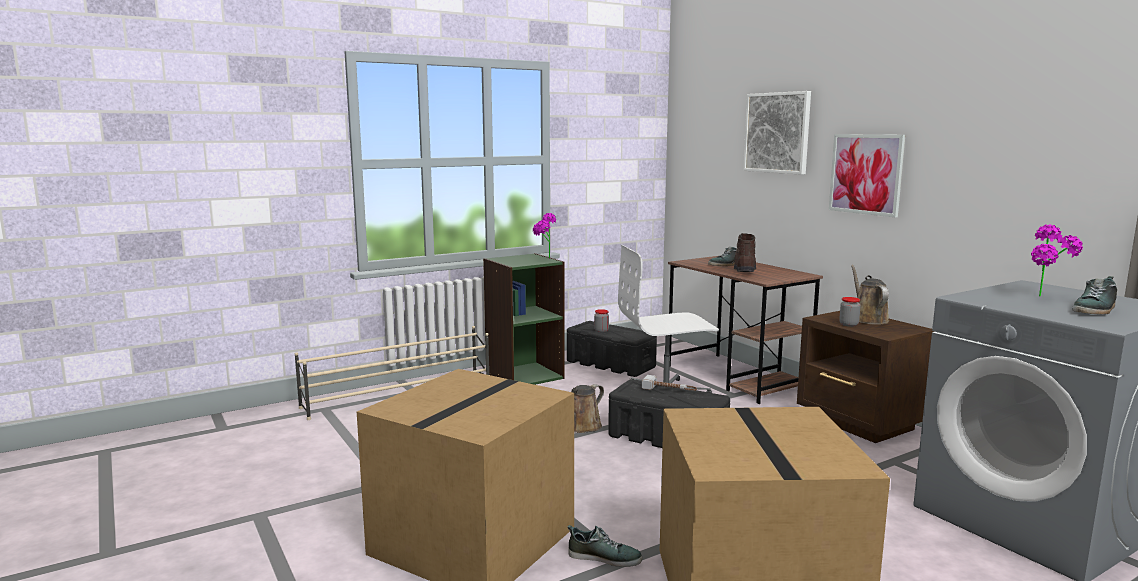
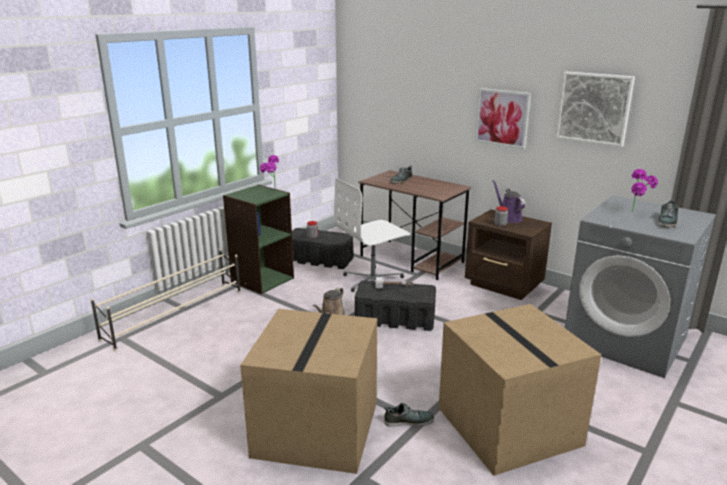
camera: 20 degrees left, 10 degrees up
brown boot [732,233,756,272] -> none
picture [743,91,811,175] -> picture moved to [556,72,635,147]
brown watering can [851,265,889,325] -> purple watering can [492,180,525,223]

